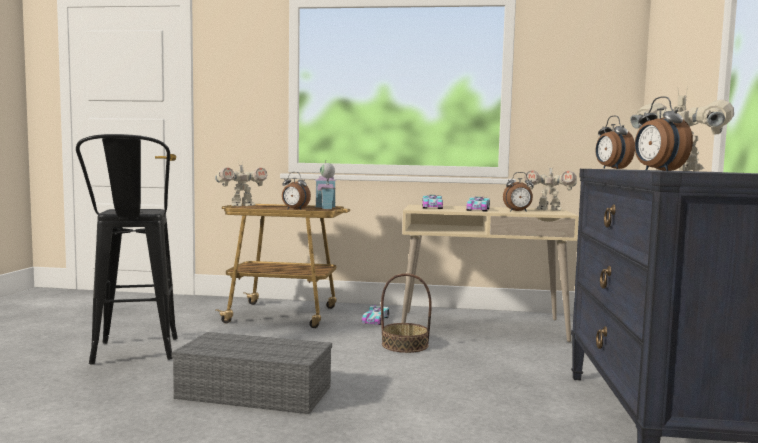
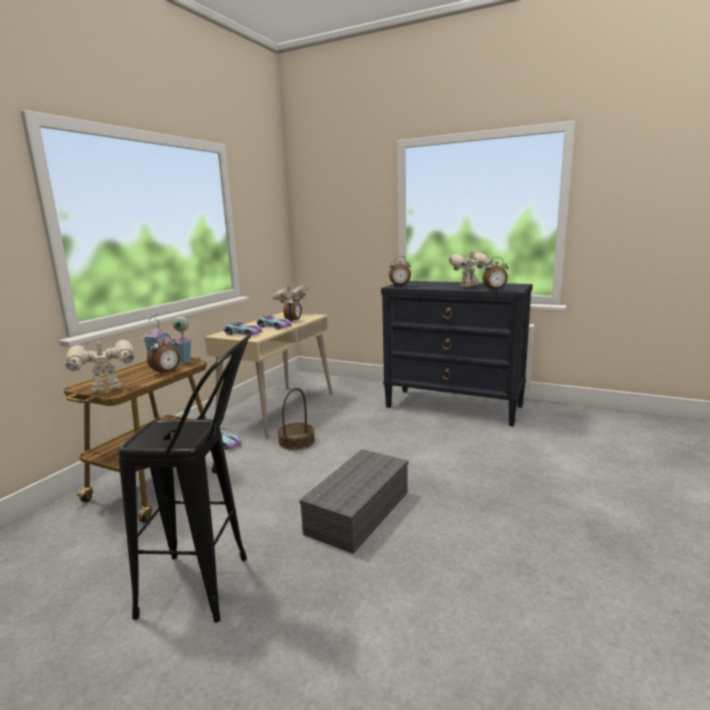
camera: 70 degrees left, 10 degrees up
toy robot [215,162,267,207] -> toy robot turned 105 degrees counterclockwise [66,338,134,393]

